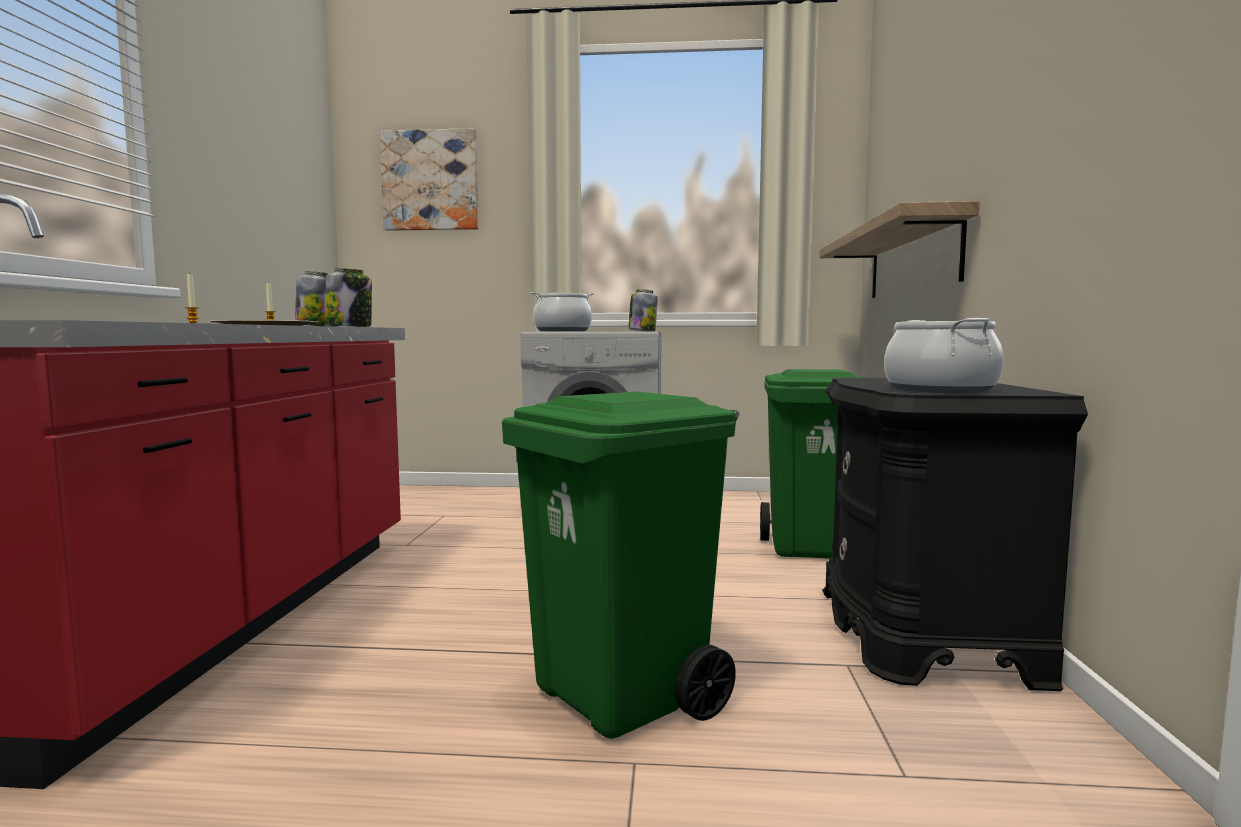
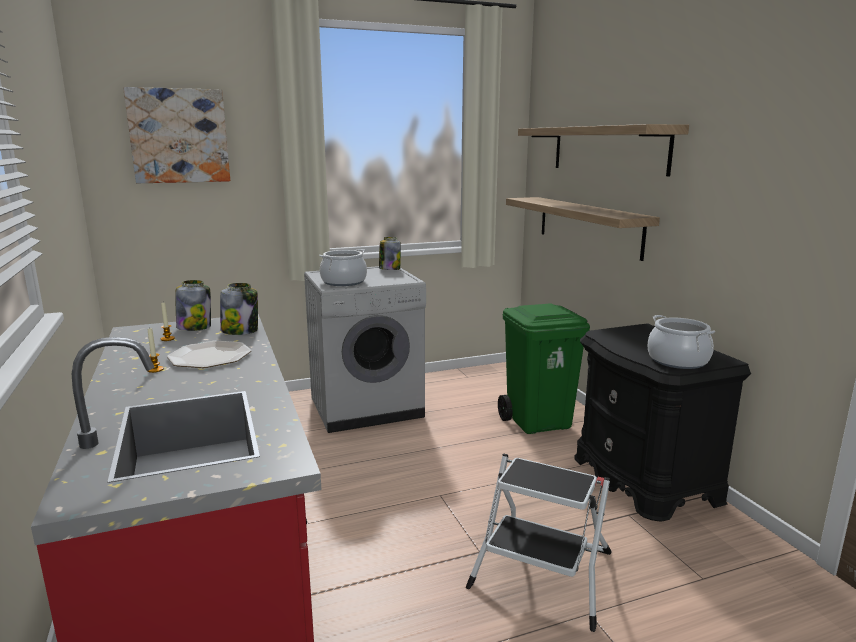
camera: 25 degrees left, 10 degrees up
green trash can [502,392,740,739] -> step ladder [466,453,612,632]
none -> shelf [518,124,689,176]

